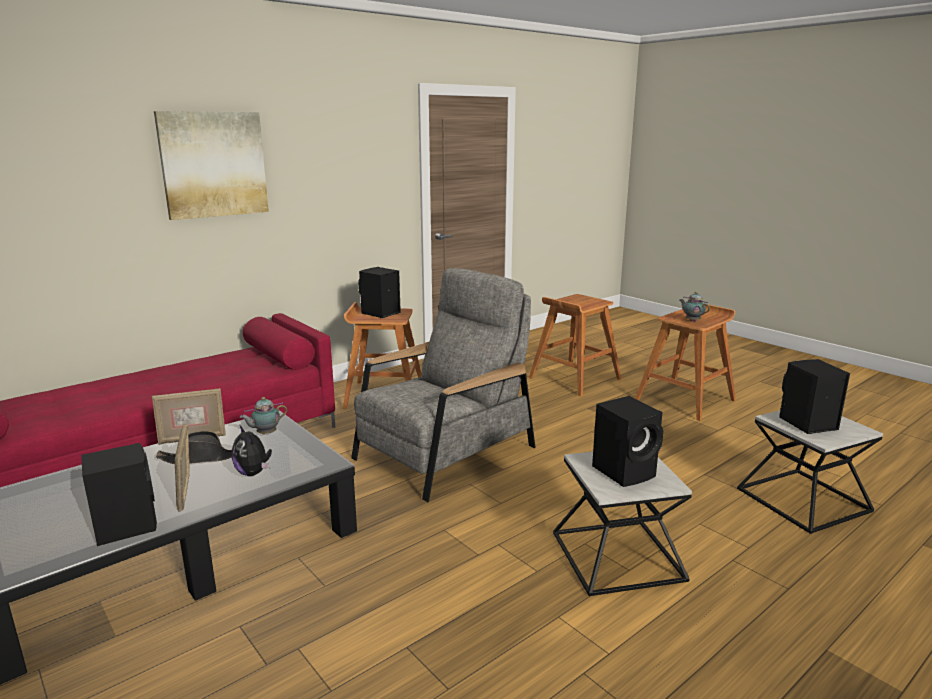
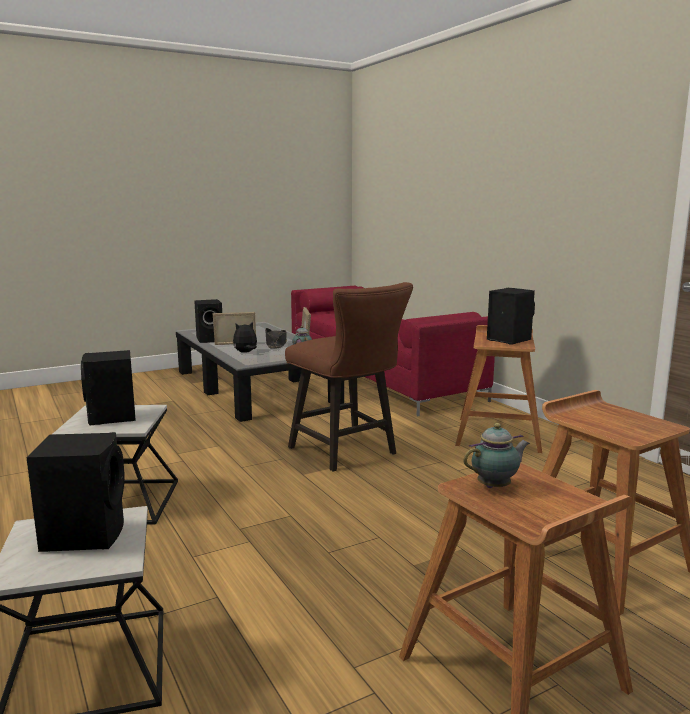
camera: 100 degrees right, 5 degrees down
picture [154,111,269,220] -> none
grey armchair [351,268,536,502] -> brown stool [285,282,413,472]

